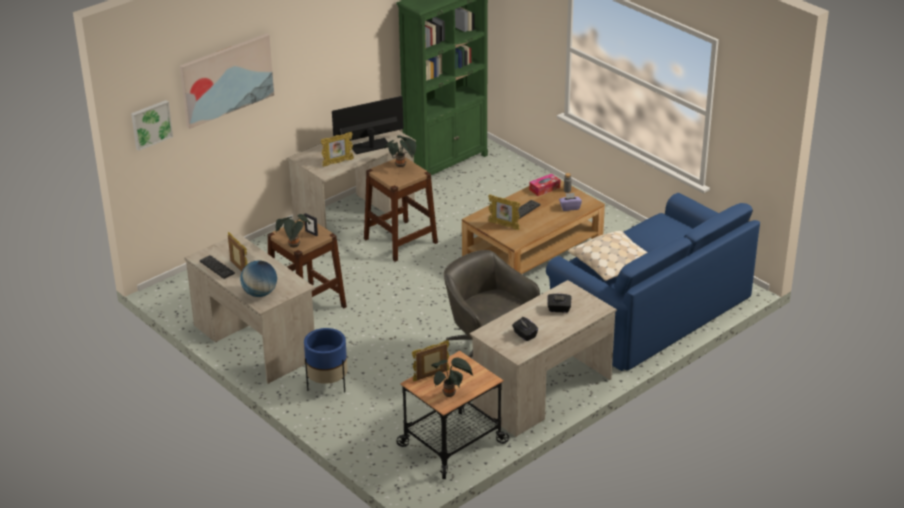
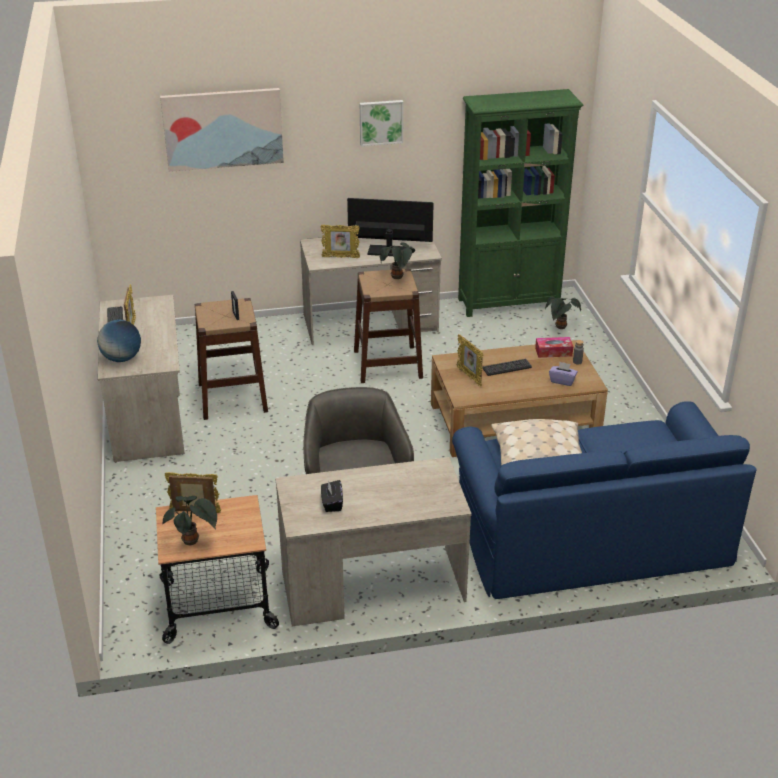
camera: 30 degrees right, 0 degrees up
picture [131,100,173,151] -> picture moved to [360,100,404,146]
potted plant [275,214,311,248] -> potted plant moved to [545,296,581,329]
blue planter [304,328,348,392] -> none
black tissue box [547,294,572,313] -> none

